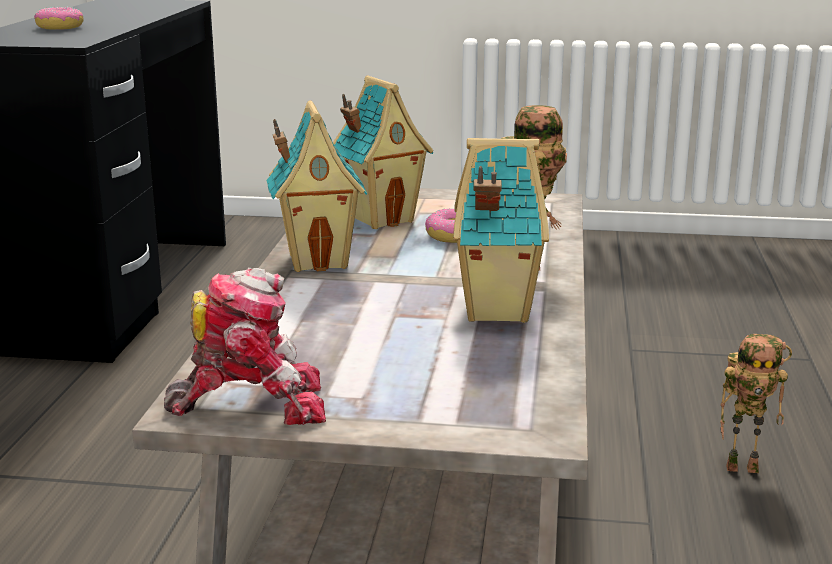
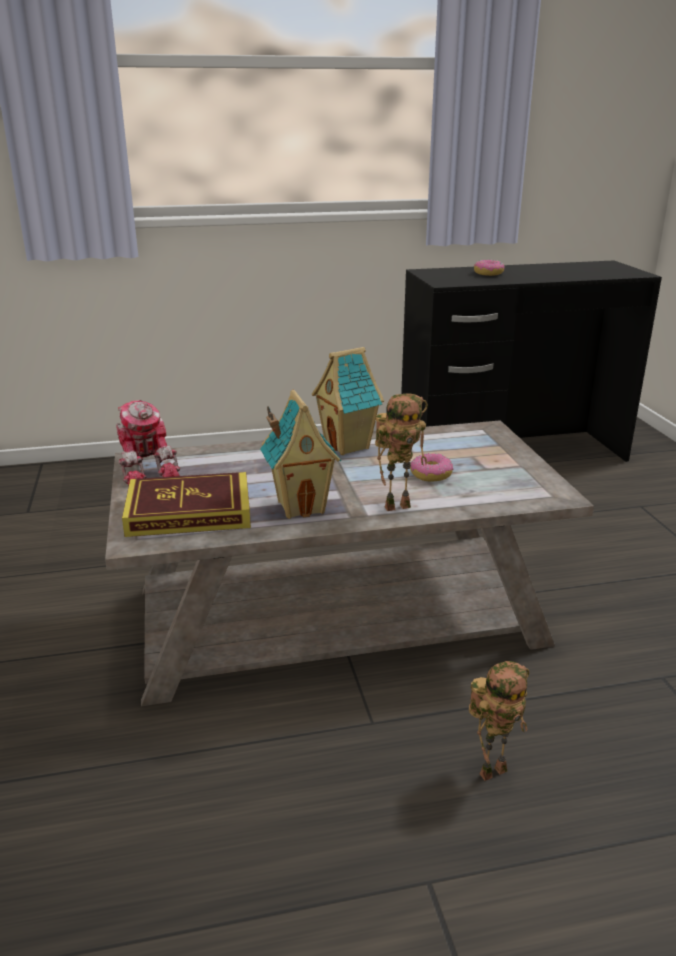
camera: 70 degrees right, 5 degrees up
toy house [333,75,433,229] -> none
toy robot [720,334,792,473] -> toy robot turned 105 degrees counterclockwise [469,661,529,781]
none -> book [122,472,251,537]

